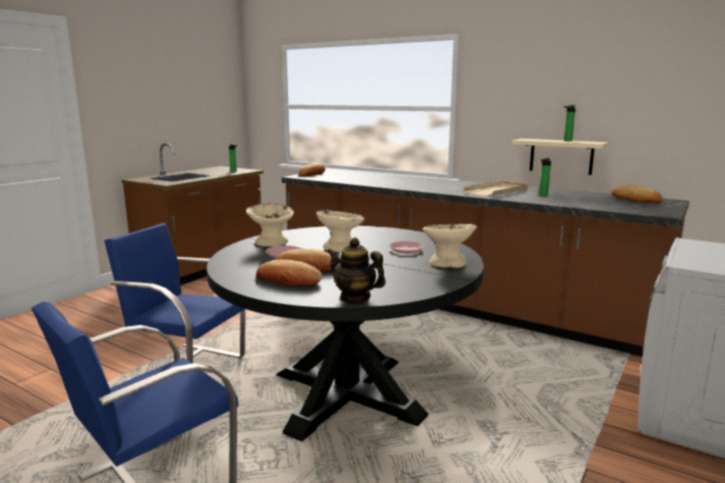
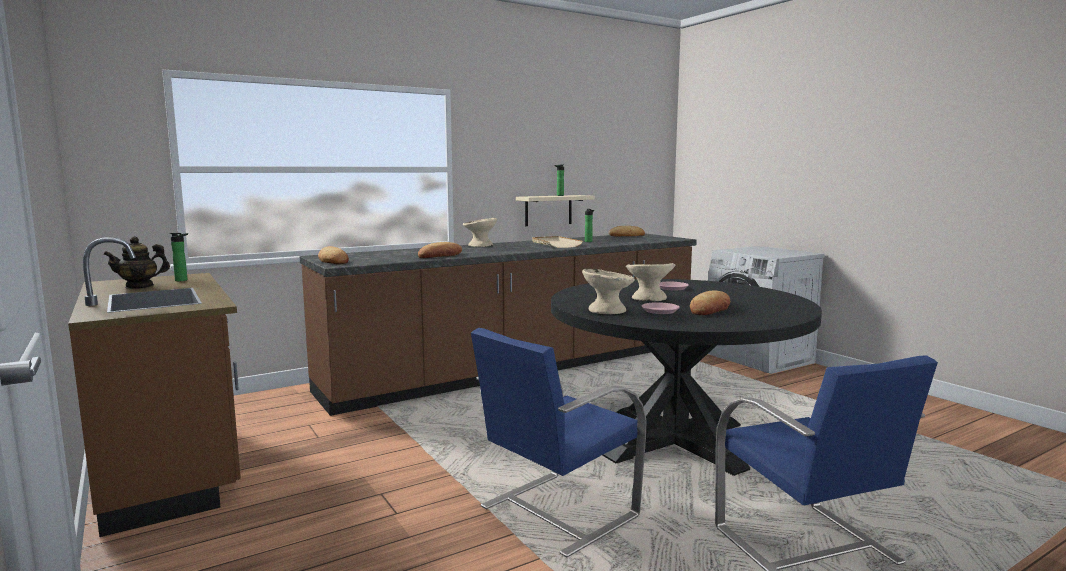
camera: 65 degrees left, 5 degrees down
bread [256,259,322,286] -> bread moved to [418,242,462,258]
teapot [327,238,386,303] -> teapot moved to [103,236,170,289]
beige bowl [422,224,477,268] -> beige bowl moved to [463,218,497,247]

